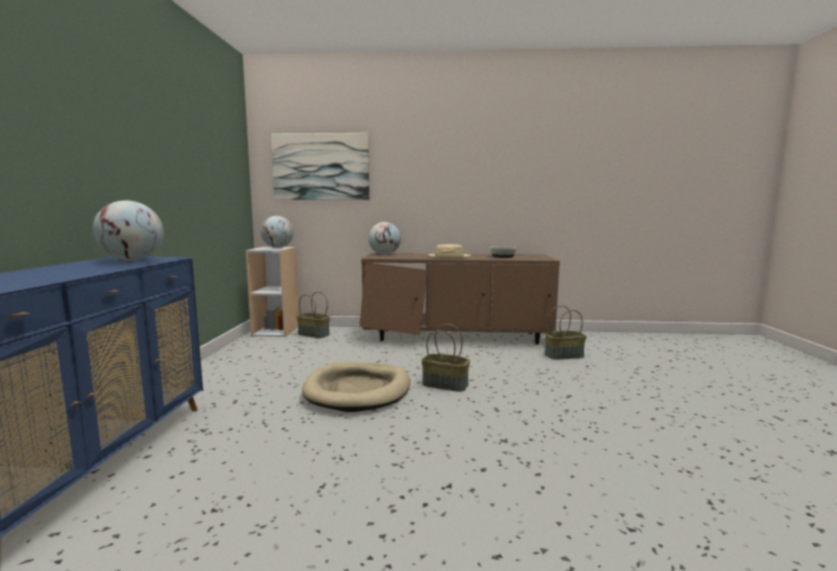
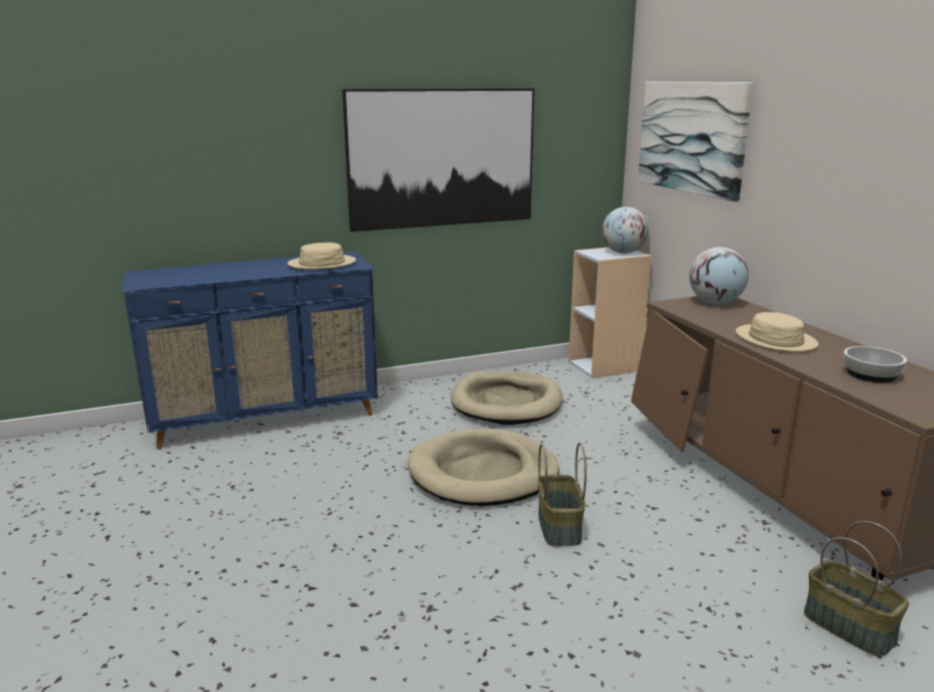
camera: 65 degrees right, 10 degrees up
globe [93,200,164,261] -> beige hat [288,242,356,270]
basket [297,292,330,338] -> none
none -> picture [342,88,534,232]
none -> beige dog bed [451,371,563,425]

